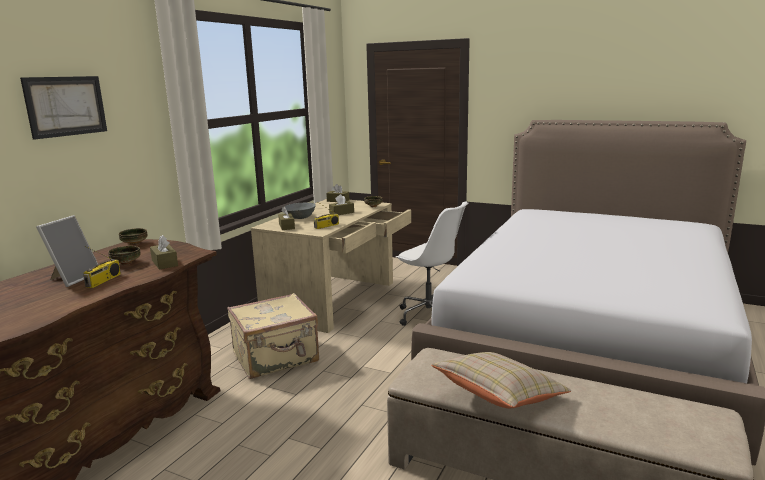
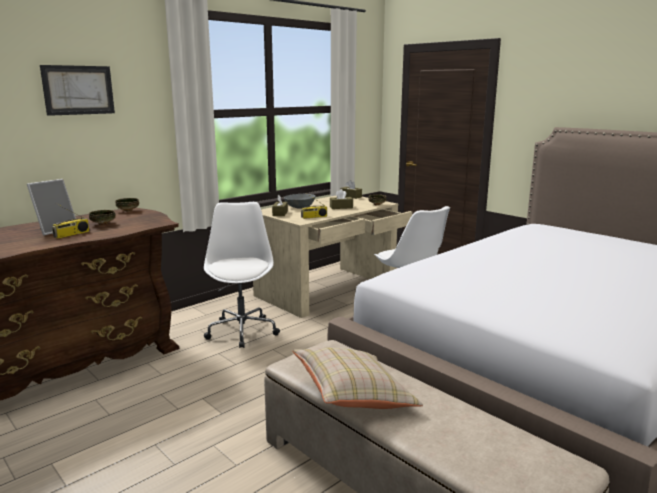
camera: 20 degrees right, 0 degrees up
brown tissue box [150,235,178,270] -> none
beige suitcase [227,293,319,379] -> white office chair [204,202,280,348]

